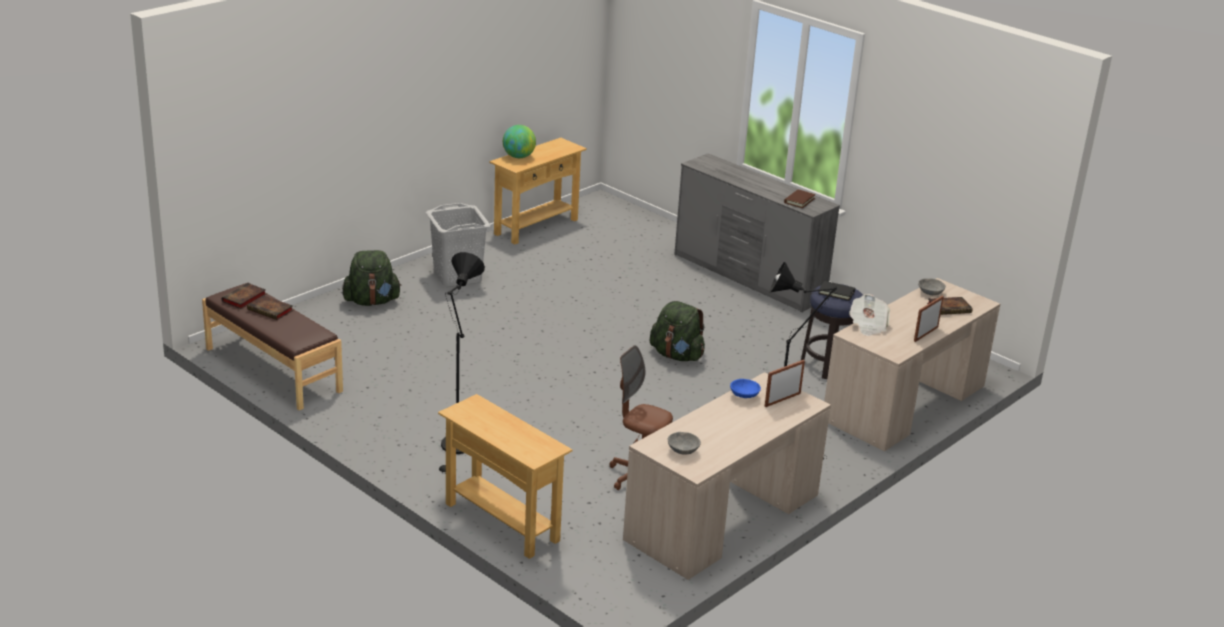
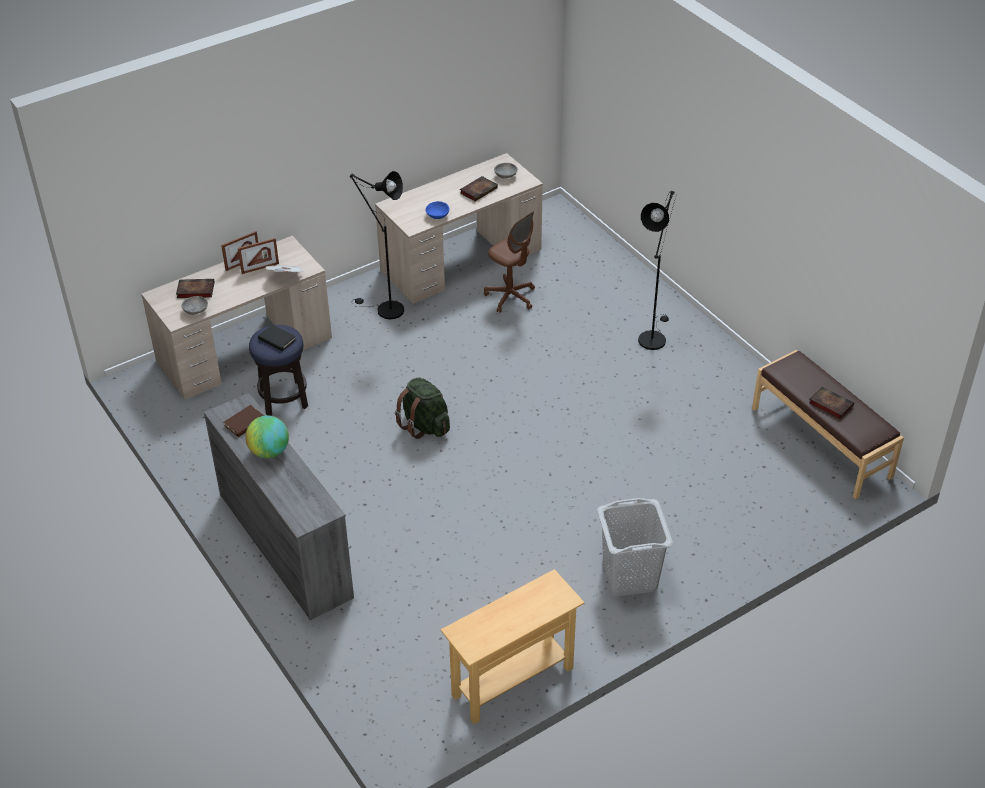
camera: 165 degrees left, 15 degrees up
book [222,283,266,309] -> book moved to [460,176,498,201]
green backpack [342,250,402,306] -> none
beige console table [438,394,572,559] -> none
globe [503,125,536,158] -> globe moved to [245,416,289,458]
picture frame [765,360,805,407] -> picture frame moved to [238,238,279,274]

